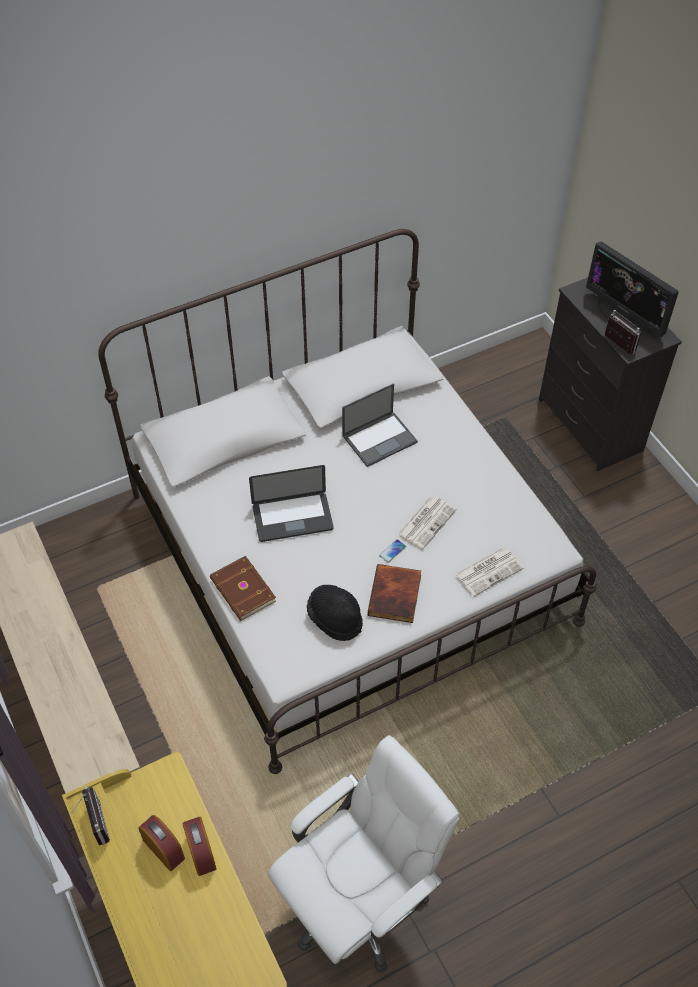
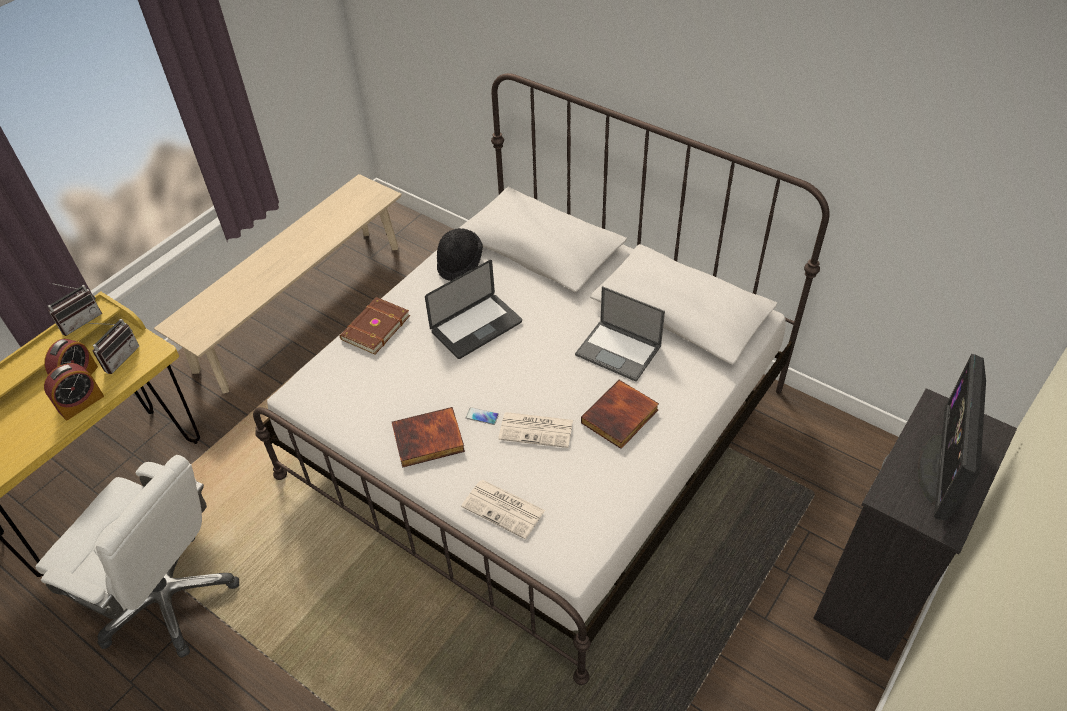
camera: 65 degrees right, 5 degrees down
laptop [249,465,334,542] -> laptop turned 90 degrees counterclockwise [425,260,522,359]
black hat [307,585,363,641] -> black hat moved to [437,228,483,281]
radio [605,310,641,355] -> radio moved to [87,319,139,374]
none -> book [581,380,659,449]

